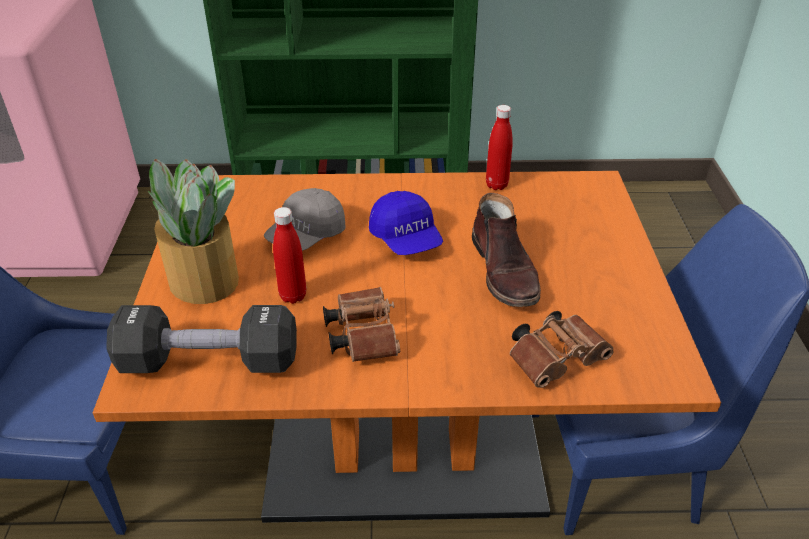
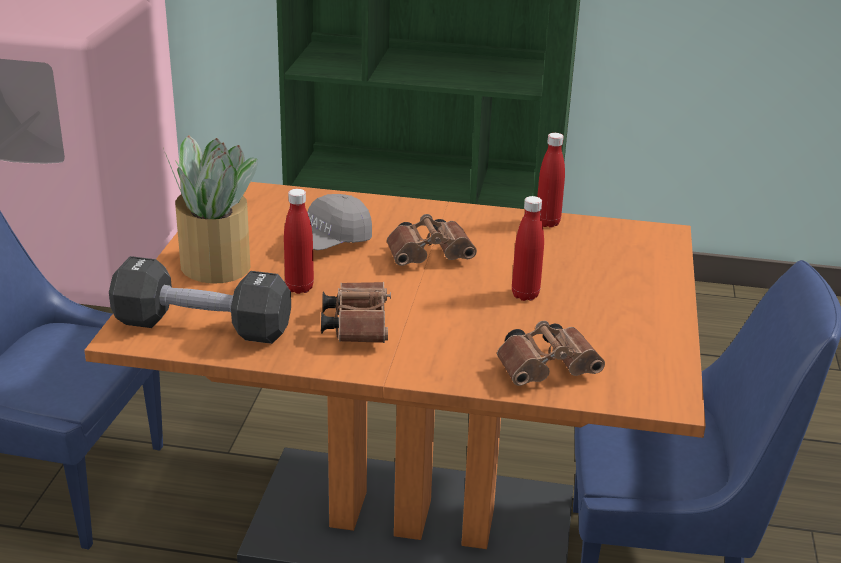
camera: 10 degrees right, 10 degrees down
blue cap [369,191,443,255] -> brown binoculars [387,214,477,266]
brown boot [472,193,541,307] -> red bottle [512,196,544,301]

